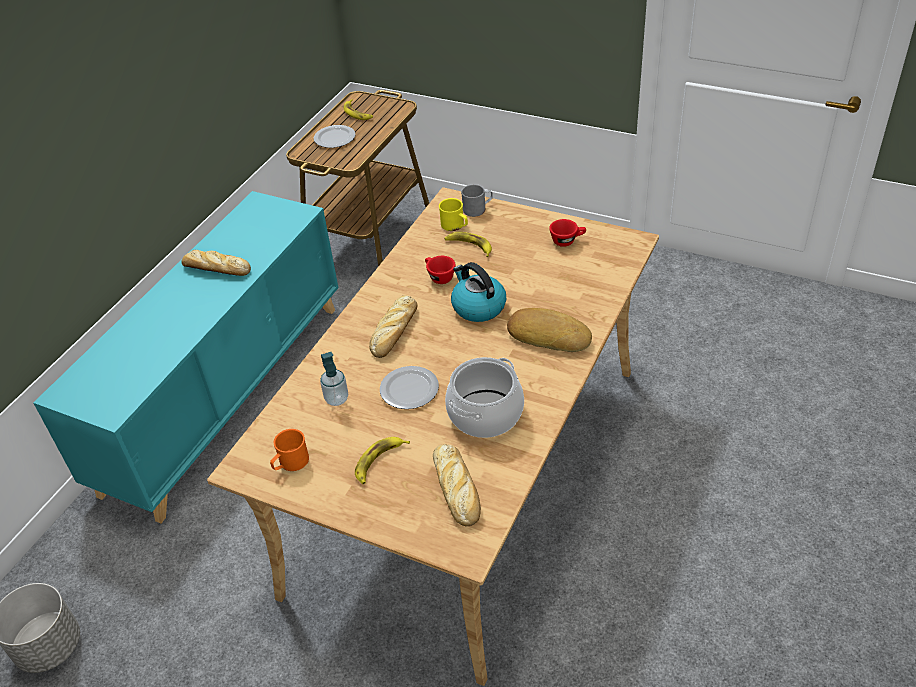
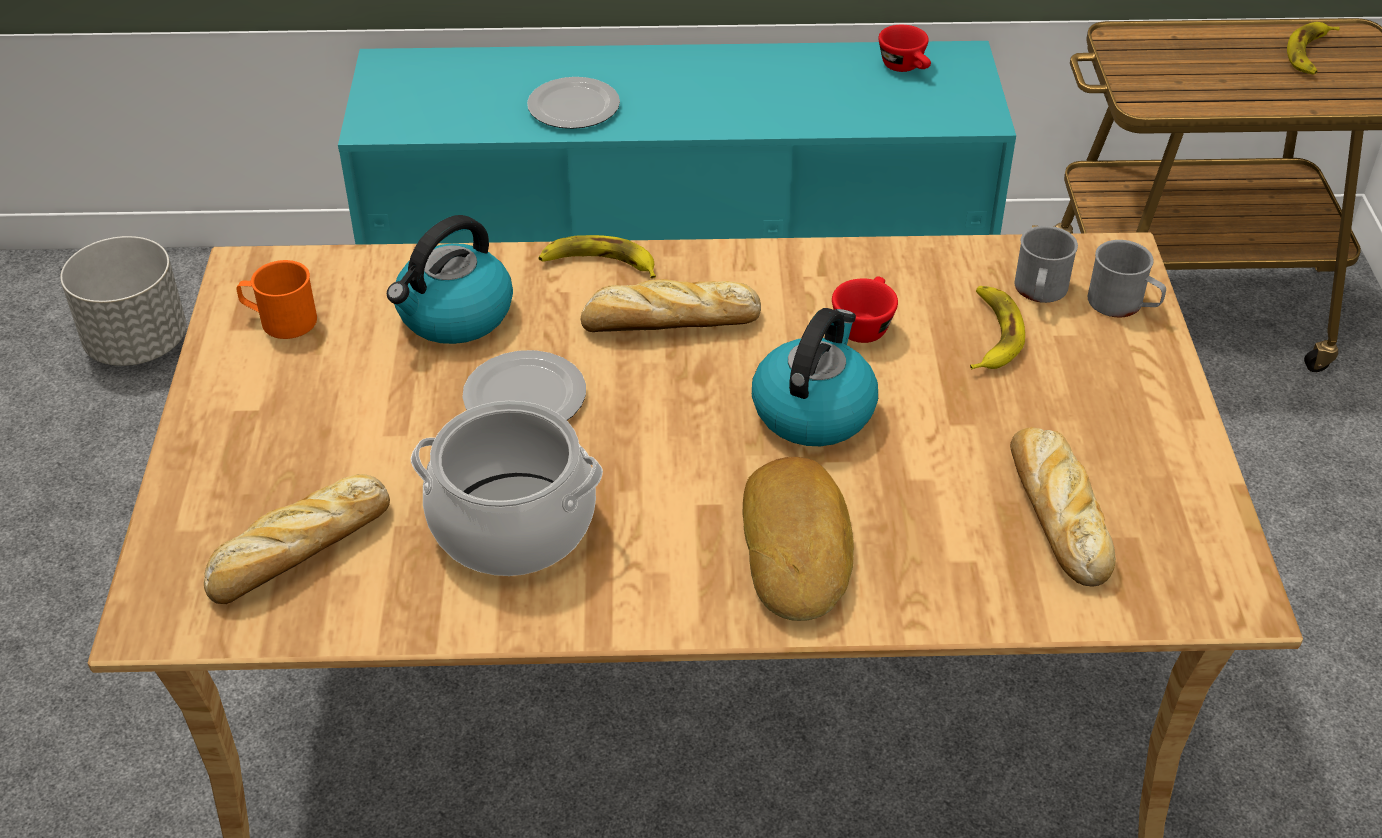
camera: 60 degrees right, 0 degrees up
bread [182,250,251,276] -> bread moved to [1010,427,1116,587]
plate [314,125,356,148] -> plate moved to [527,77,620,129]
soap dispenser [320,352,348,406] -> kettle [387,215,513,344]
banana [355,437,410,484] -> banana moved to [538,235,656,278]
yellow mug [439,198,468,231] -> grey mug [1015,226,1078,303]
red cup [549,219,586,247] -> red cup moved to [879,25,931,72]

